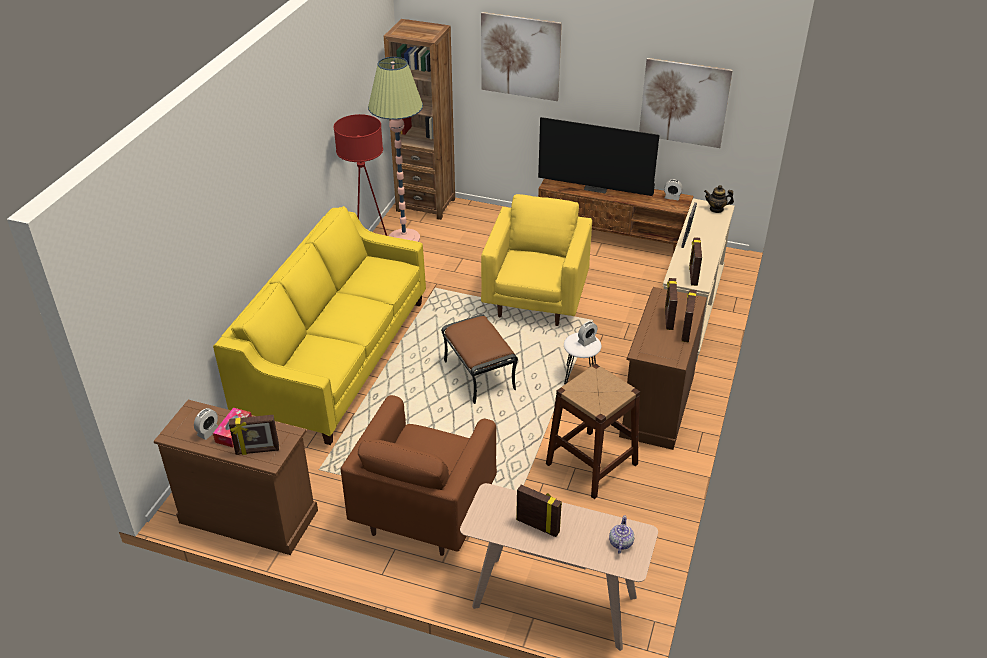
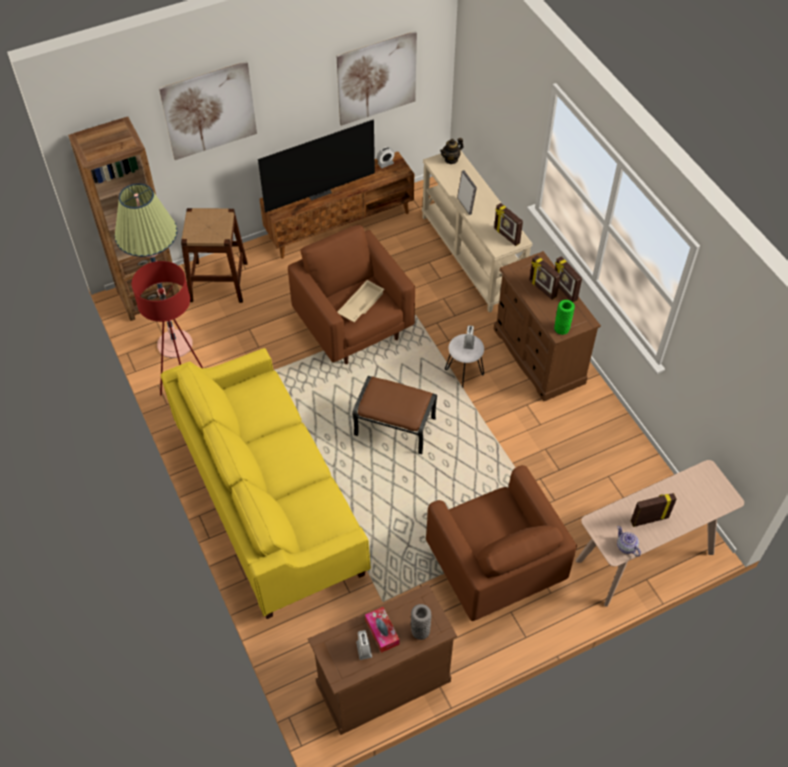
camera: 45 degrees left, 15 degrees up
picture frame [229,415,279,455] -> grey vase [411,604,432,640]
yellow armchair [481,194,592,326] -> brown armchair [288,225,415,364]
brown stool [546,364,640,499] -> brown stool moved to [181,208,248,303]
teapot [609,516,634,554] -> teapot moved to [617,526,641,557]
none -> beige tray [338,280,385,322]
none -> green vase [554,300,575,335]

